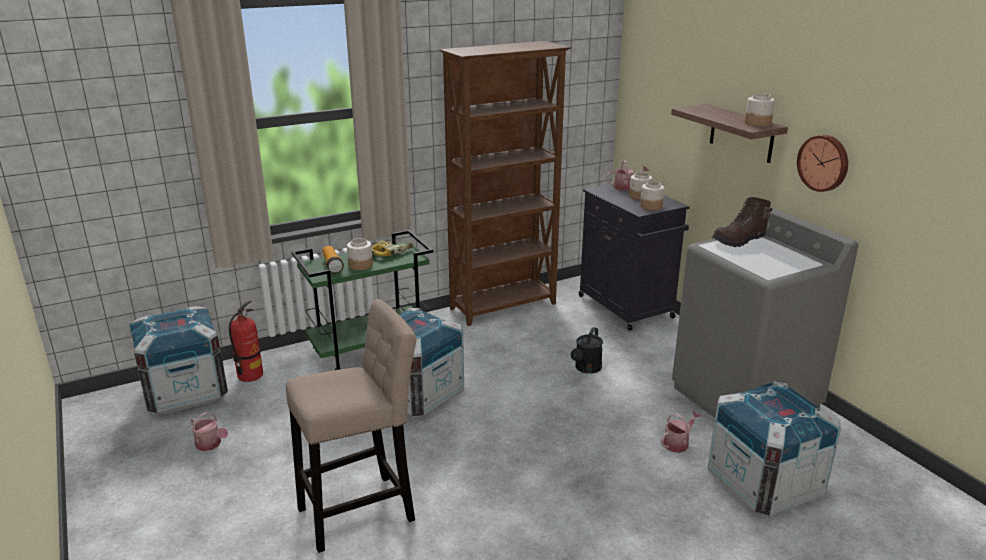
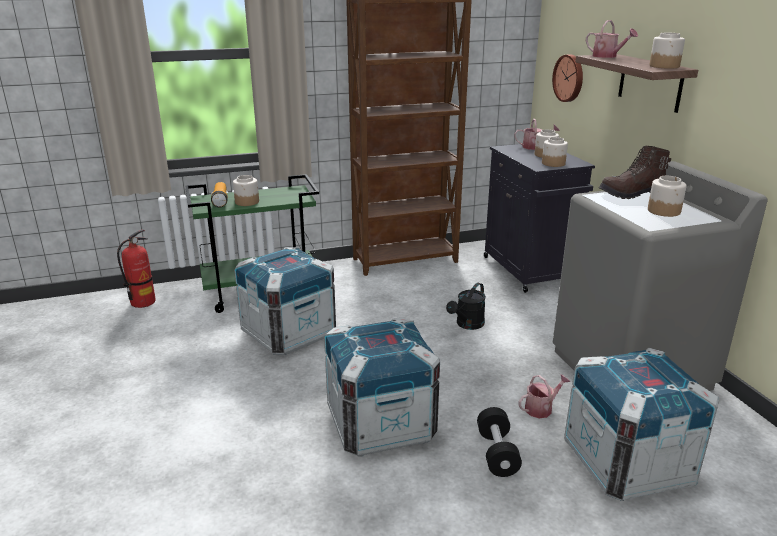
camera: 10 degrees right, 0 degrees up
crate [129,306,228,415] -> crate moved to [324,317,440,457]
watering can [190,412,228,451] -> watering can moved to [586,20,638,58]
beige stool [286,299,417,553] -> none
power drill [371,240,413,257] -> none
wall clock [797,135,848,192] -> wall clock moved to [552,54,583,102]
none -> black dumbbell [477,407,522,477]
none -> jar [648,176,687,217]

